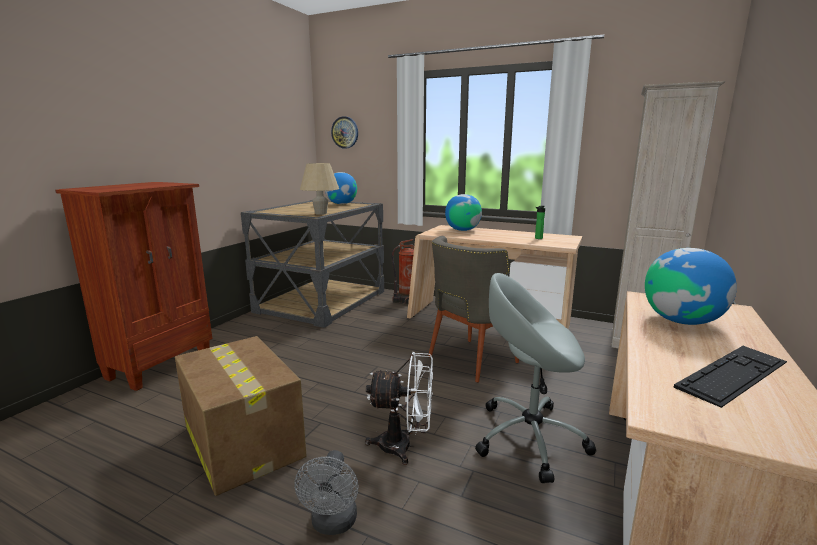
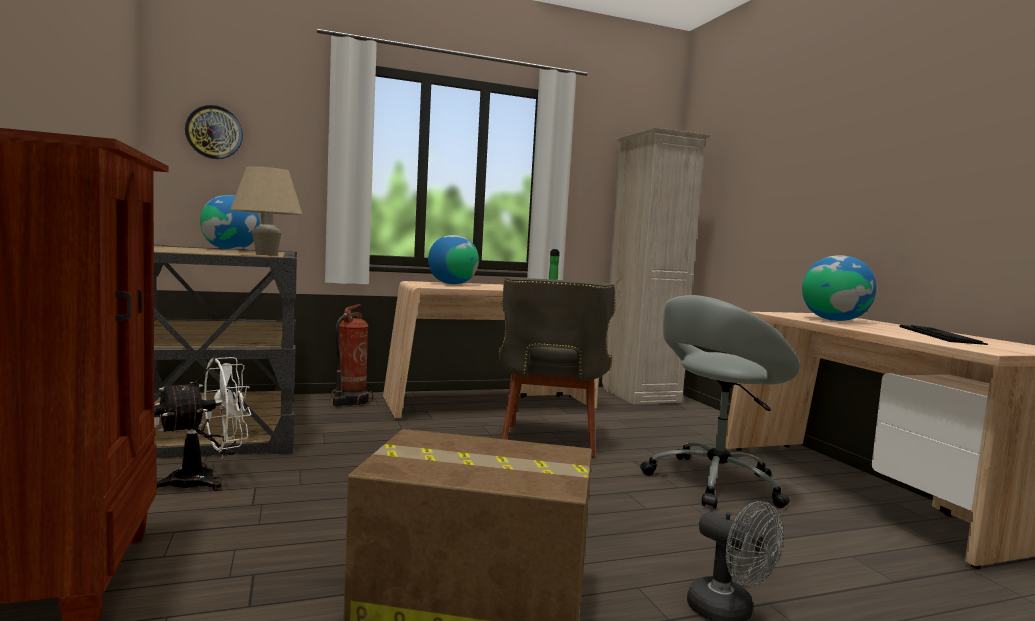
camera: 45 degrees left, 10 degrees down
white fan [365,352,433,465] -> white fan moved to [154,357,252,491]

